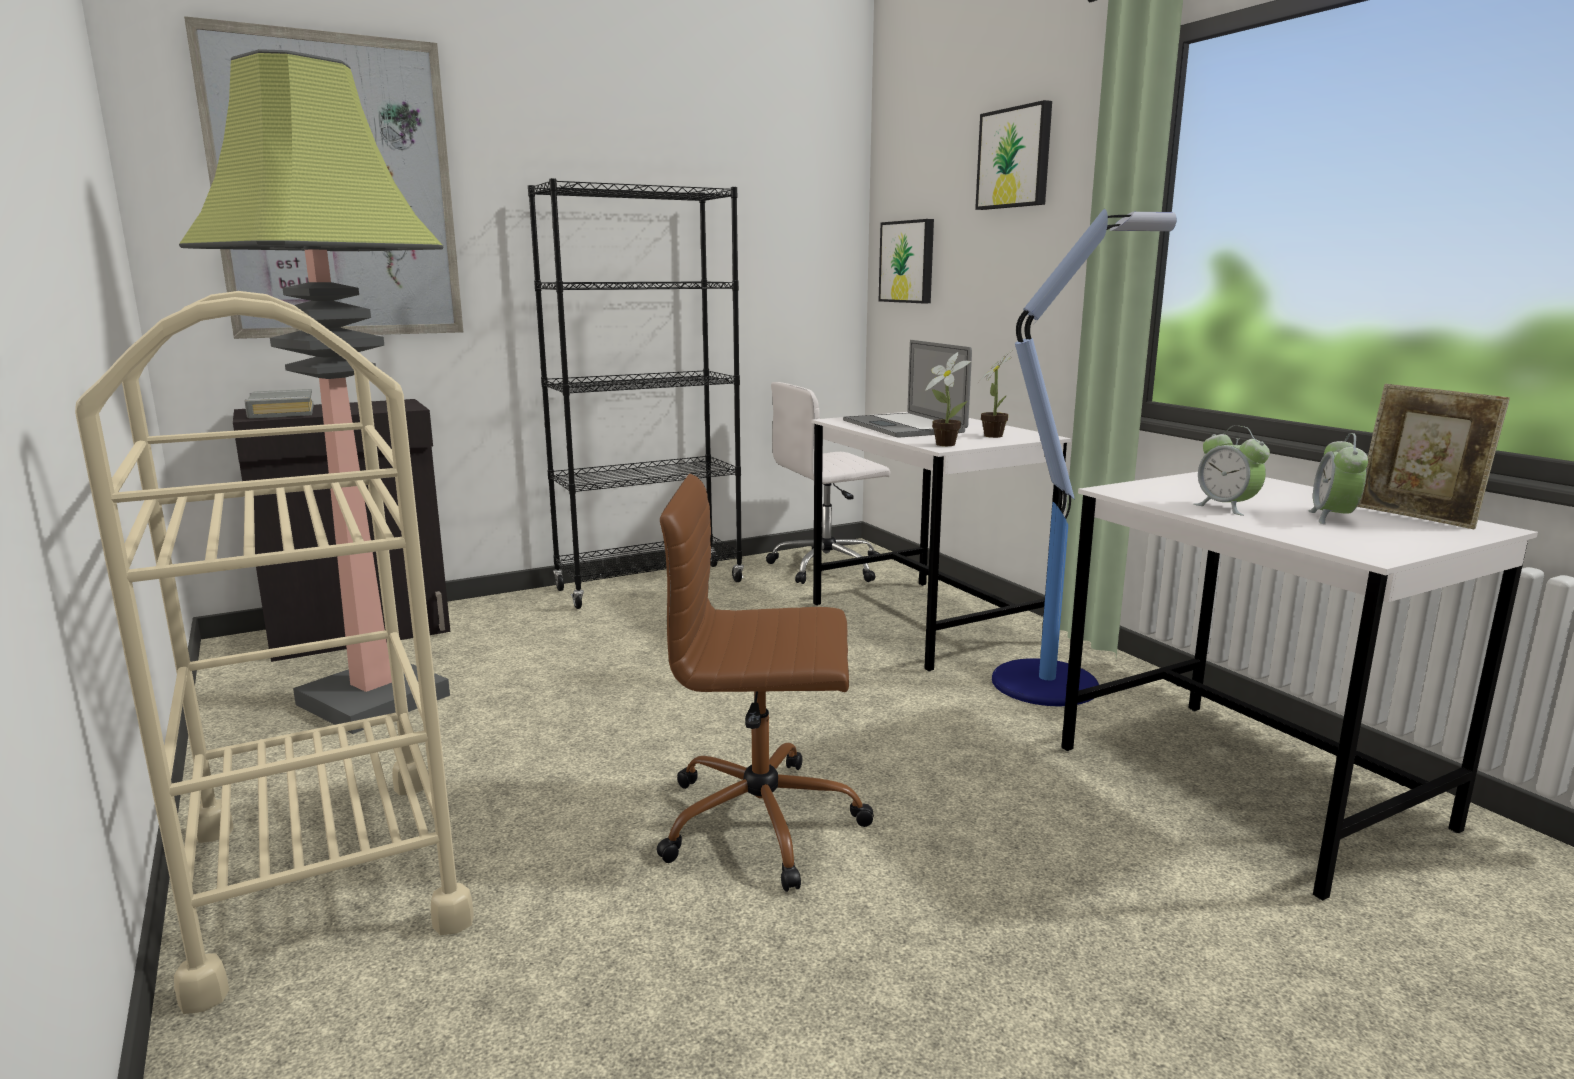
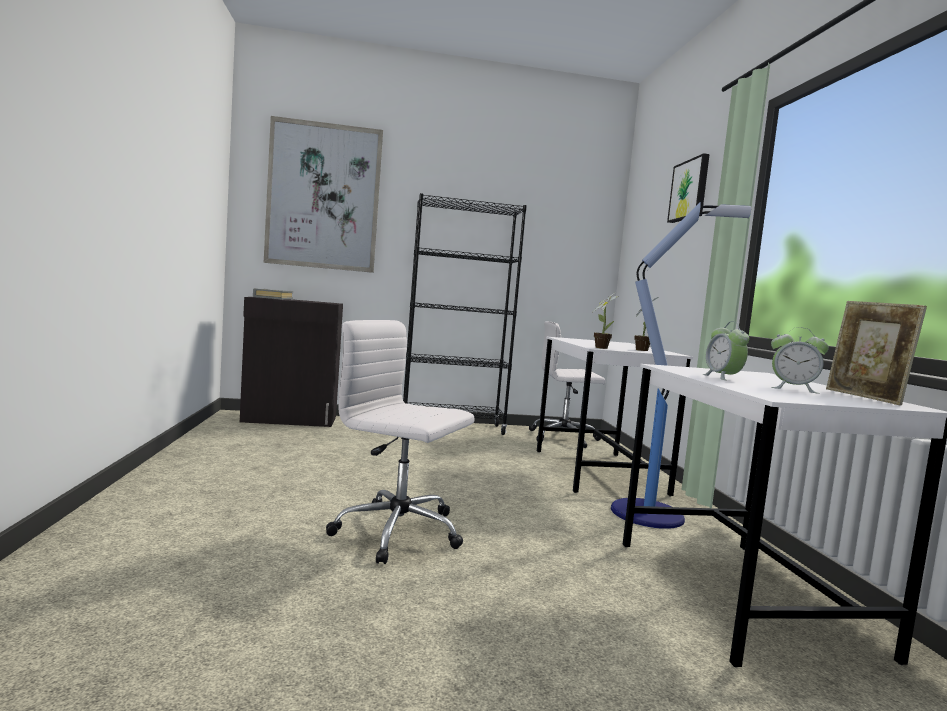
camera: 20 degrees right, 10 degrees down
beige cart [75,291,474,1014] -> none
floor lamp [179,49,450,734] -> none
brown office chair [656,474,874,892] -> white office chair [326,320,475,564]
laptop [843,340,972,437] -> none
picture [879,219,934,303] -> none
alarm clock [1308,433,1368,524] -> alarm clock turned 105 degrees counterclockwise [771,327,829,394]

